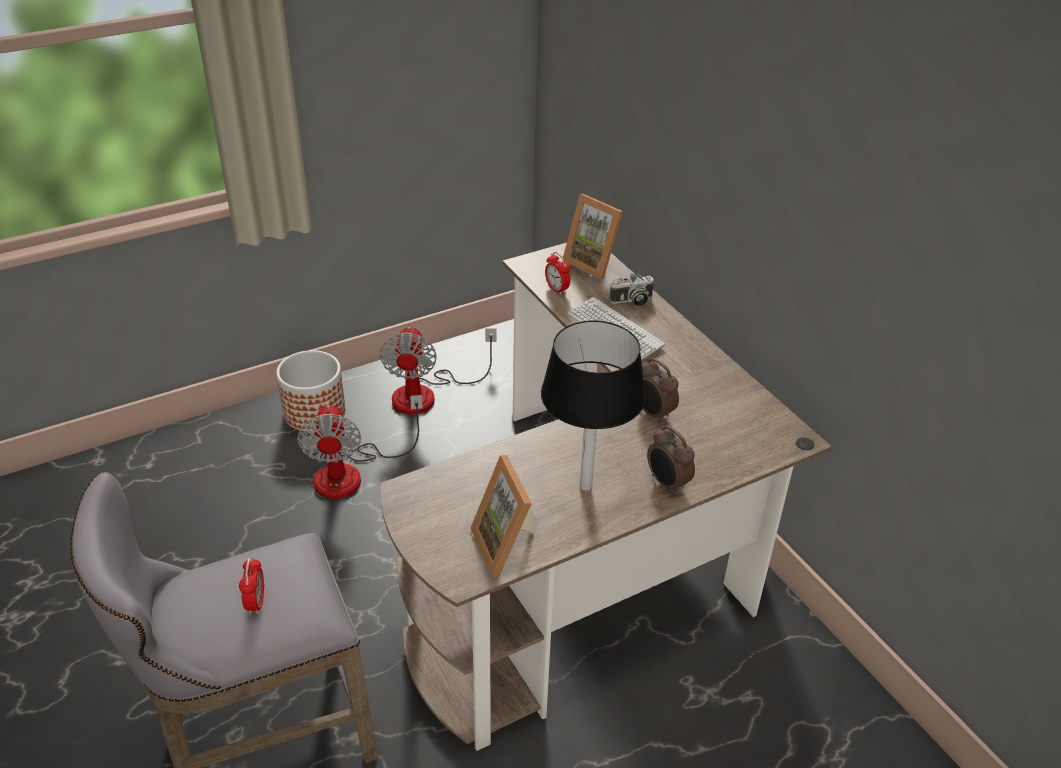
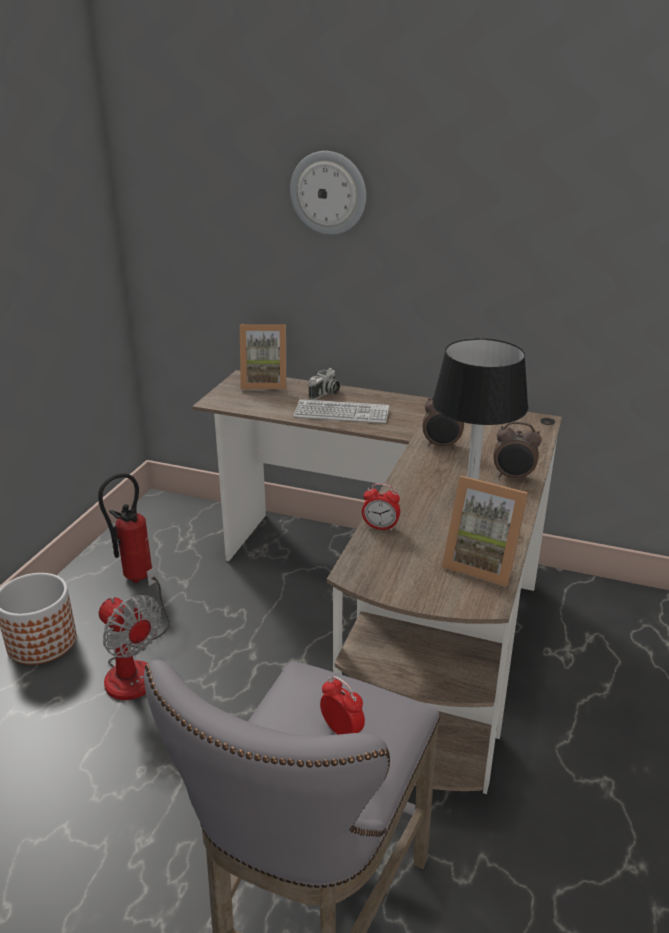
camera: 40 degrees left, 10 degrees down
fan [379,327,497,415] -> fire extinguisher [98,473,152,583]
alarm clock [545,252,570,295] -> alarm clock moved to [362,483,400,531]
none -> wall clock [290,151,366,235]

